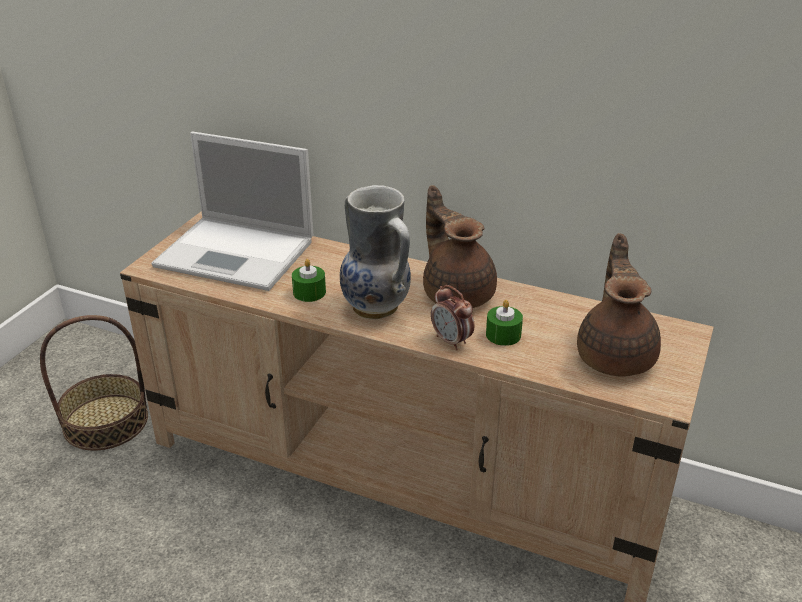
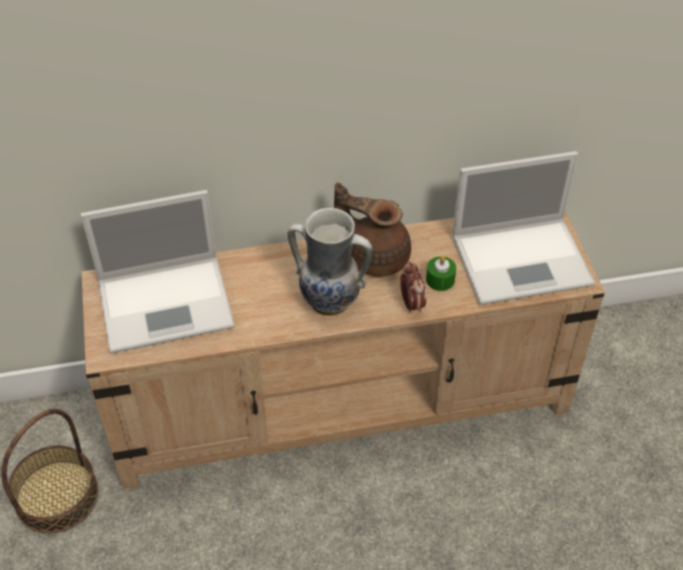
camera: 35 degrees left, 15 degrees up
green candle [292,259,326,302] -> none
alarm clock [431,285,474,350] -> alarm clock turned 120 degrees counterclockwise [400,261,427,313]
brown teapot [577,233,661,377] -> laptop [453,151,595,305]

